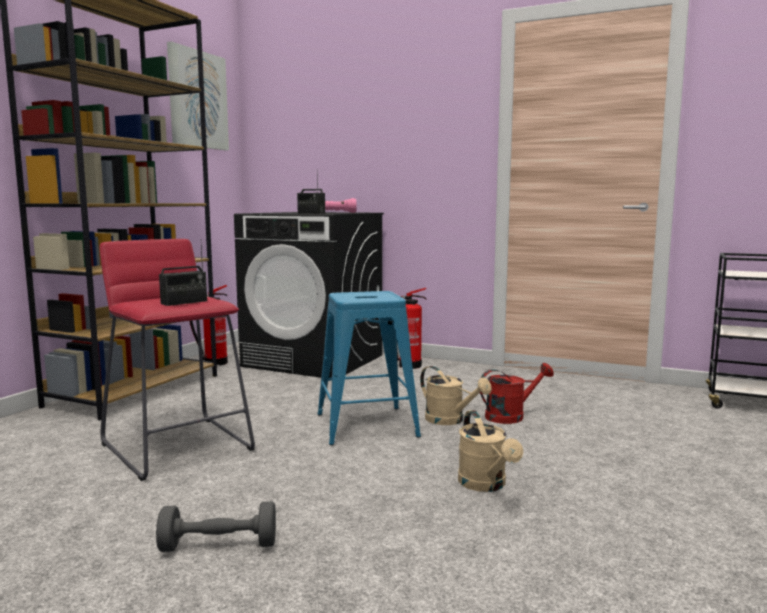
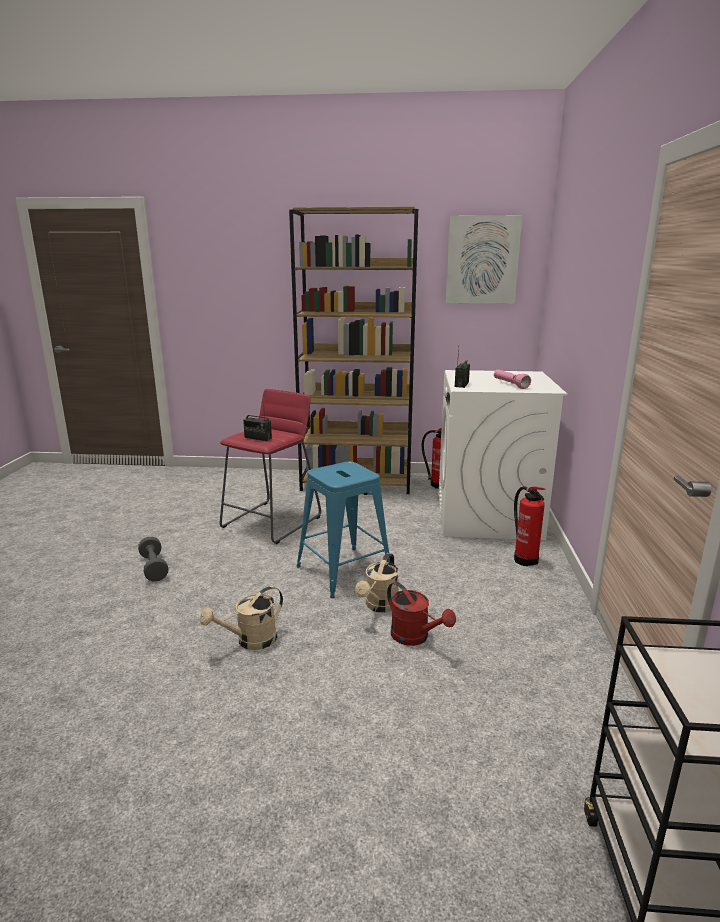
camera: 70 degrees right, 10 degrees up
black washing machine [234,212,384,378] -> white washing machine [439,370,567,540]

